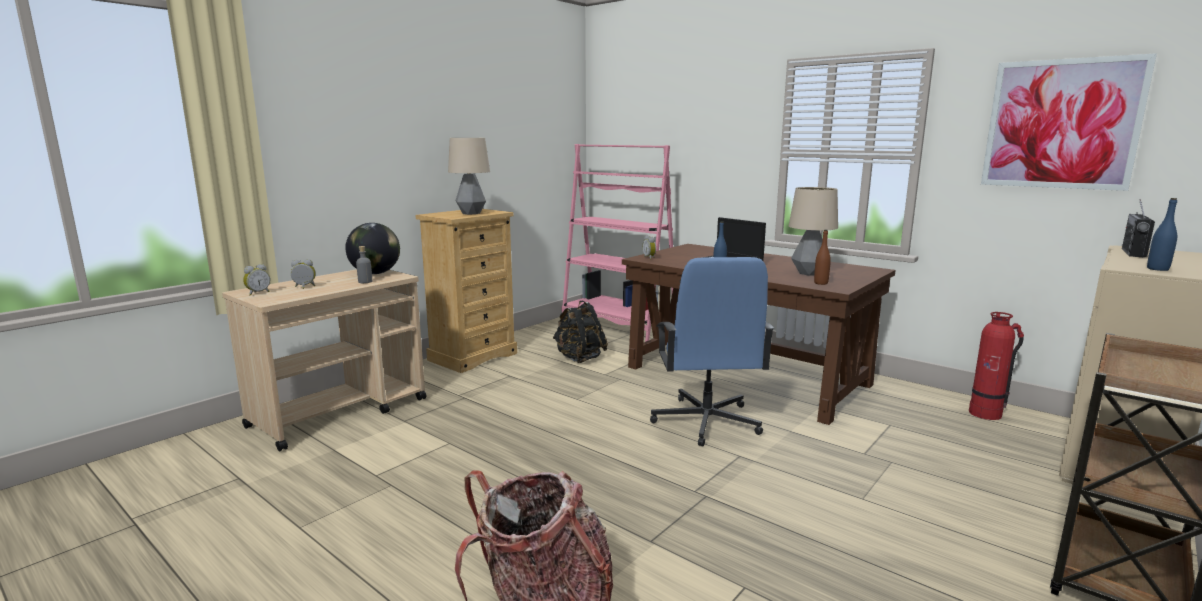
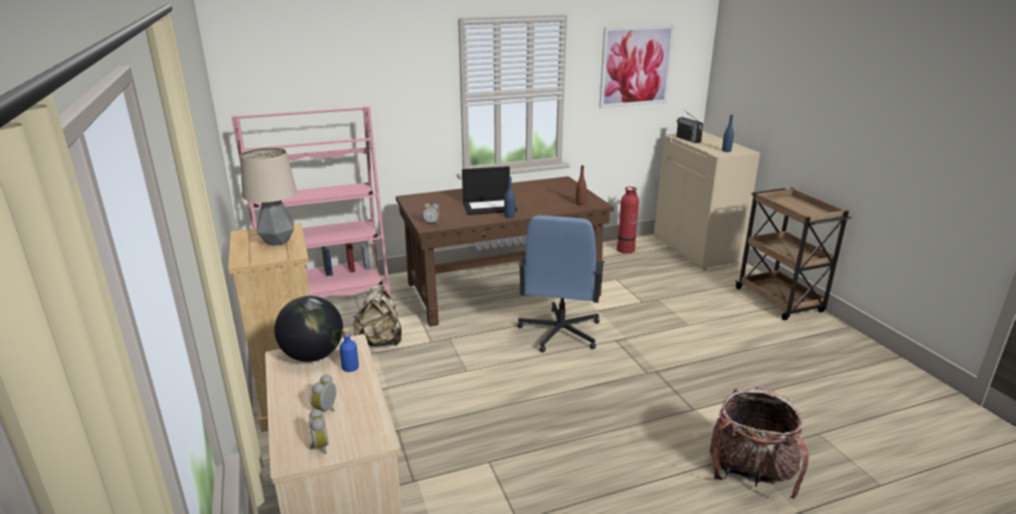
camera: 60 degrees left, 10 degrees up
grey bottle [356,246,372,283] -> blue bottle [340,328,359,372]
black backpack [553,301,608,363] -> beige backpack [353,285,402,346]
blue office chair [650,257,775,447] -> blue office chair turned 75 degrees clockwise [517,215,605,353]
table lamp [789,187,838,276] -> none

